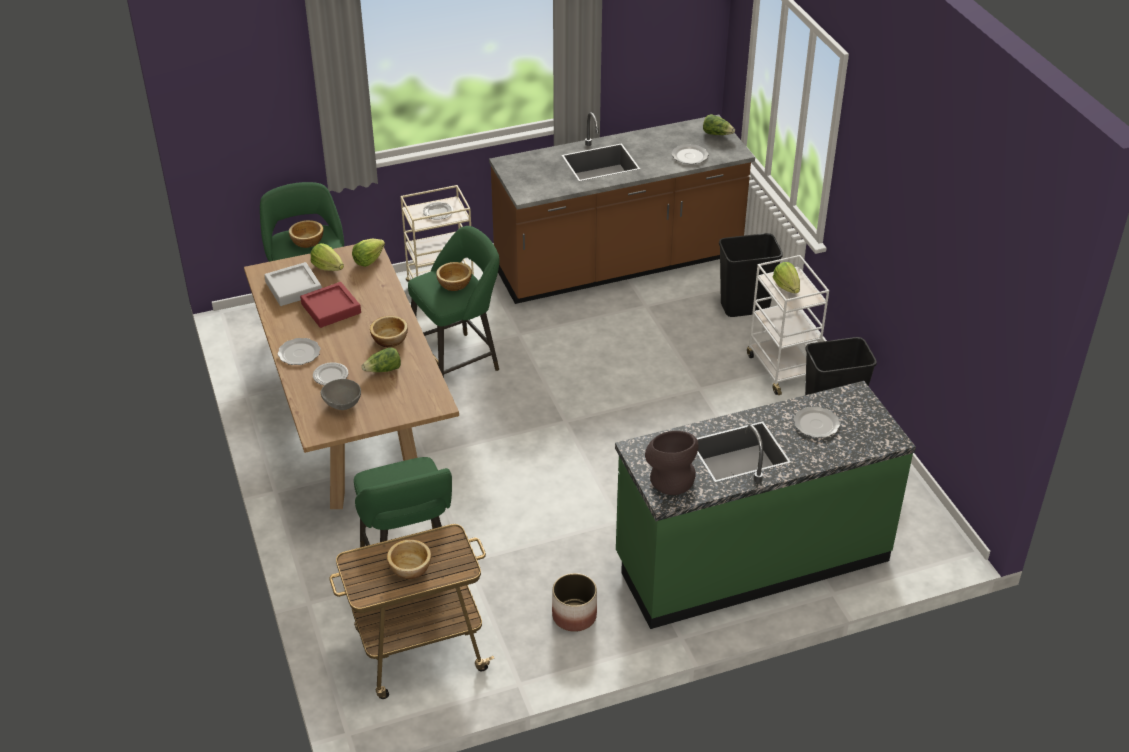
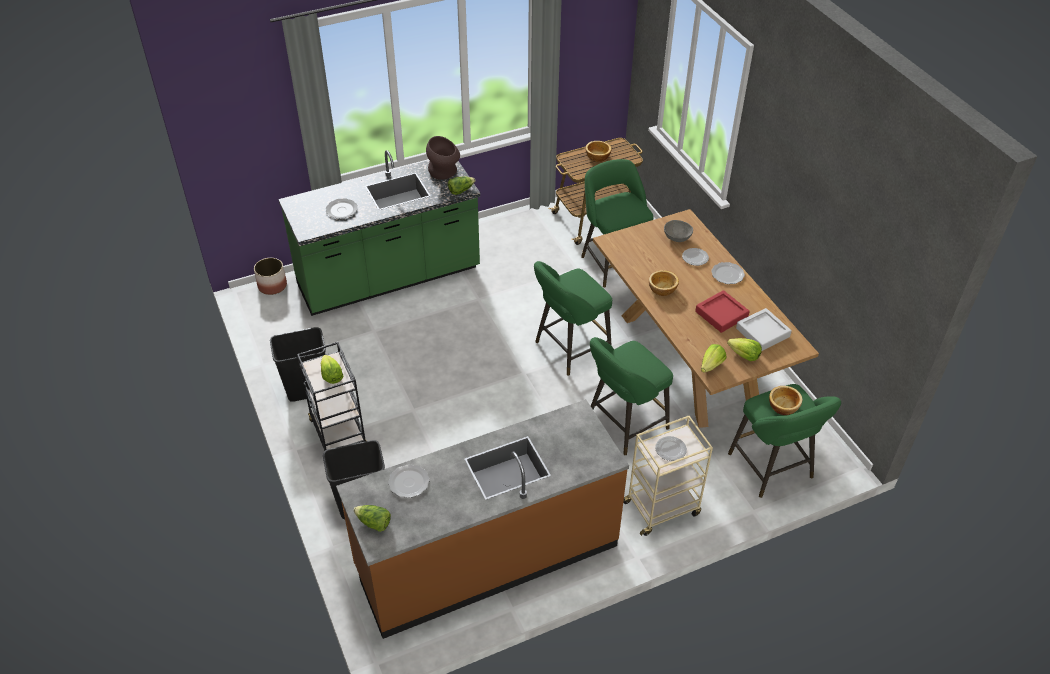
camera: 175 degrees right, 5 degrees up
lettuce [361,347,401,372] -> lettuce moved to [448,176,475,195]
bowl [436,262,472,291] -> none
planter [552,573,597,632] -> planter moved to [254,258,287,295]
white cart [747,255,829,395] -> black cart [297,342,366,451]
none -> green stool [534,261,612,376]

